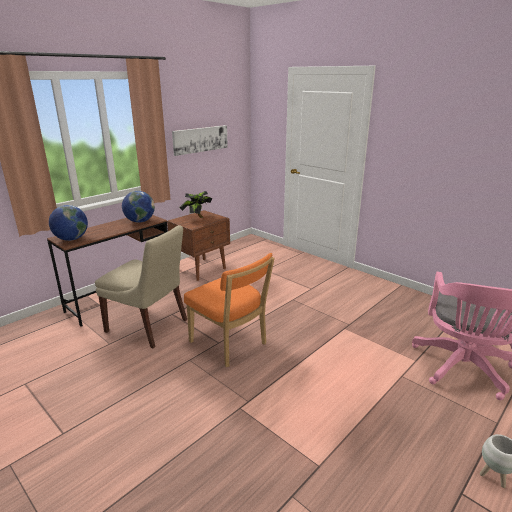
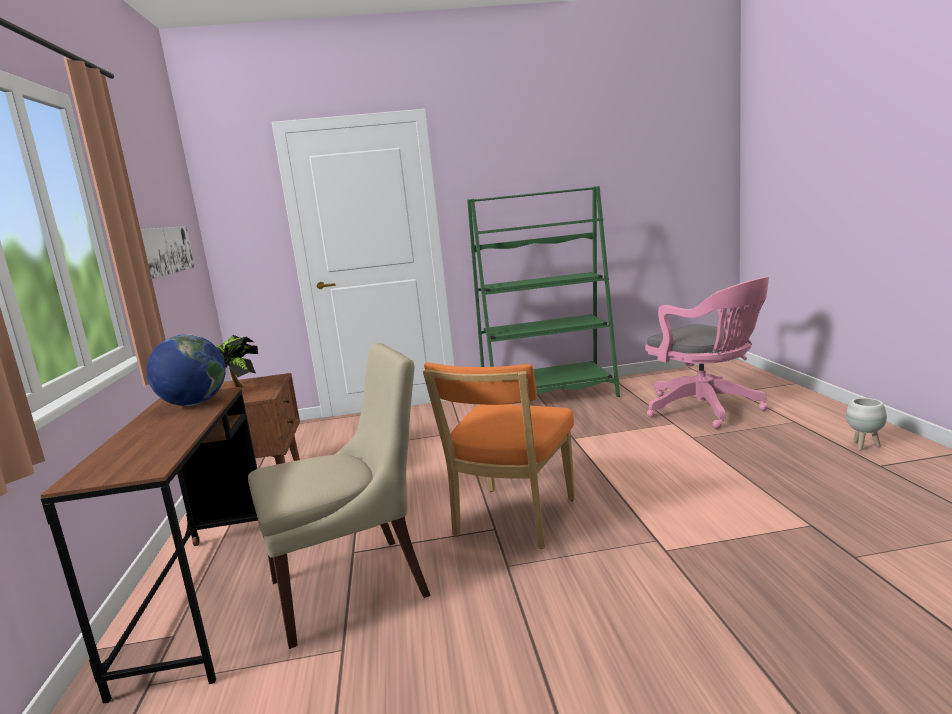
camera: 50 degrees left, 10 degrees down
globe [49,205,88,241] -> none
orange chair [184,253,275,367] -> orange chair turned 120 degrees clockwise [423,362,575,549]
none -> green bookcase [467,186,620,397]

